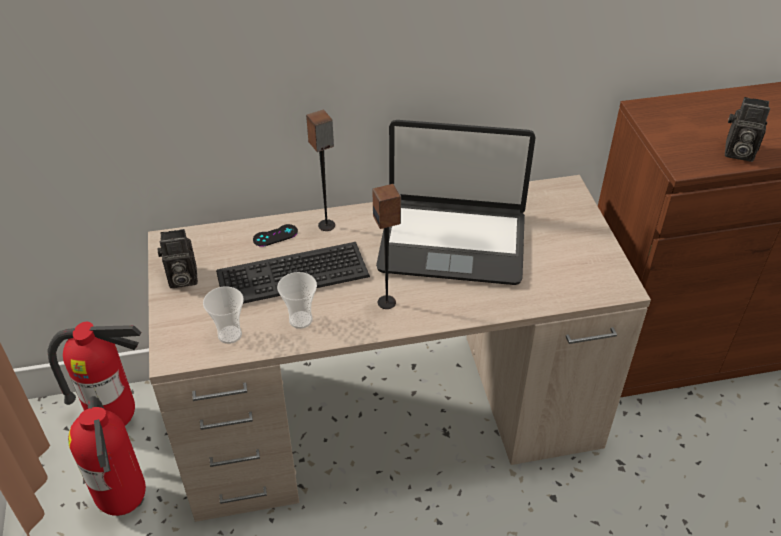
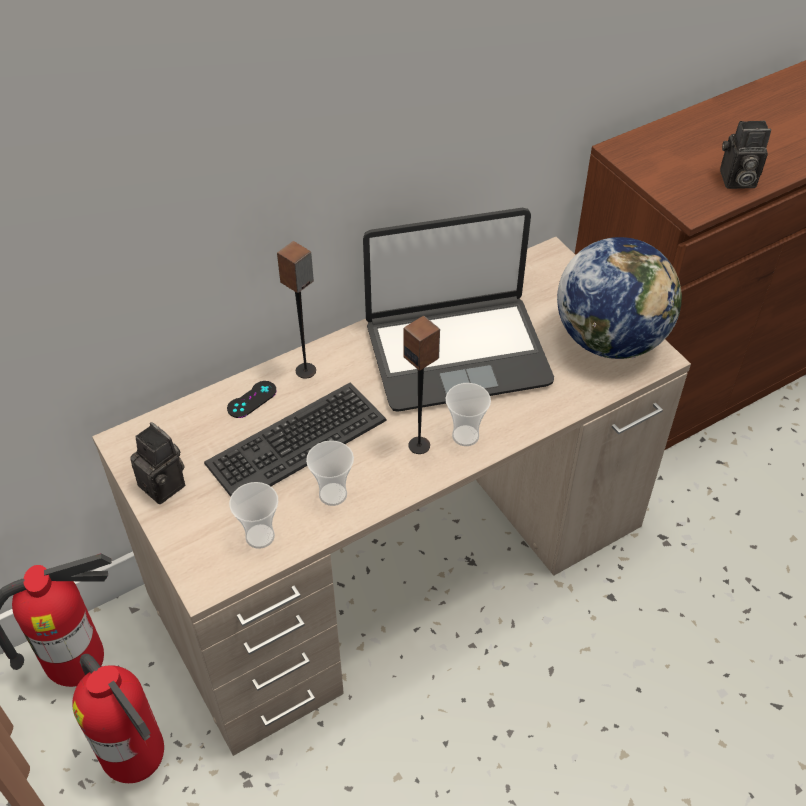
camera: 20 degrees left, 5 degrees up
camera [157,229,198,288] -> camera turned 105 degrees counterclockwise [131,422,185,504]
none -> cup [446,383,491,446]
none -> globe [557,237,682,359]

